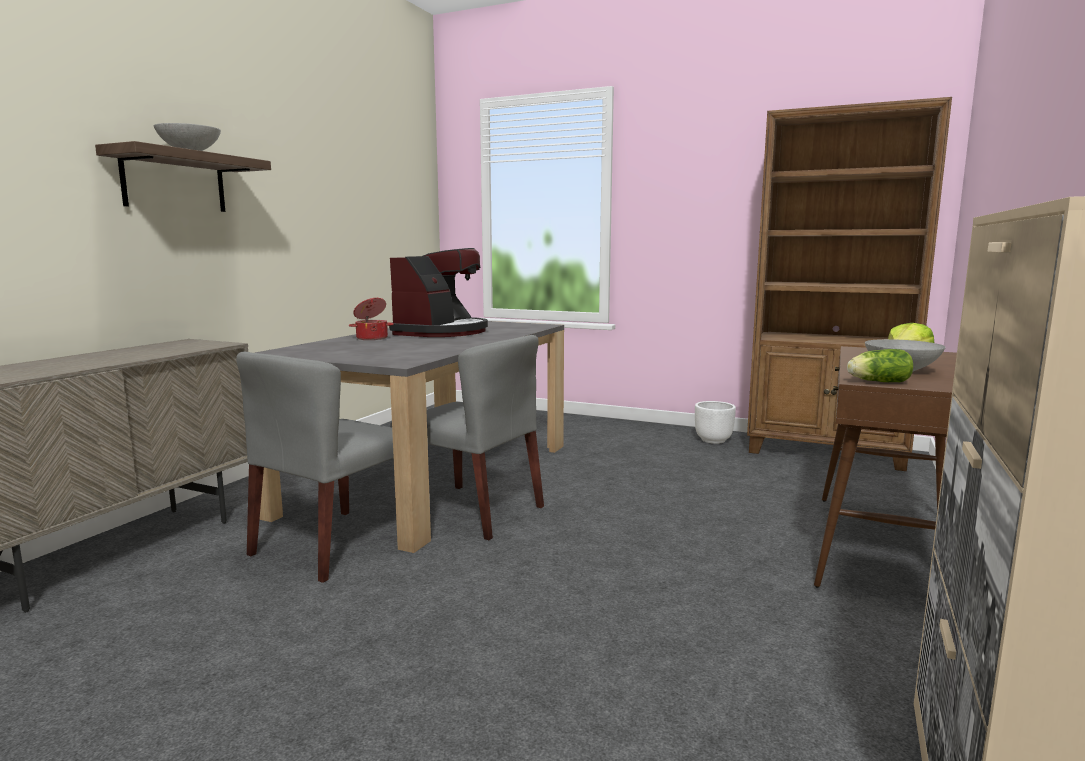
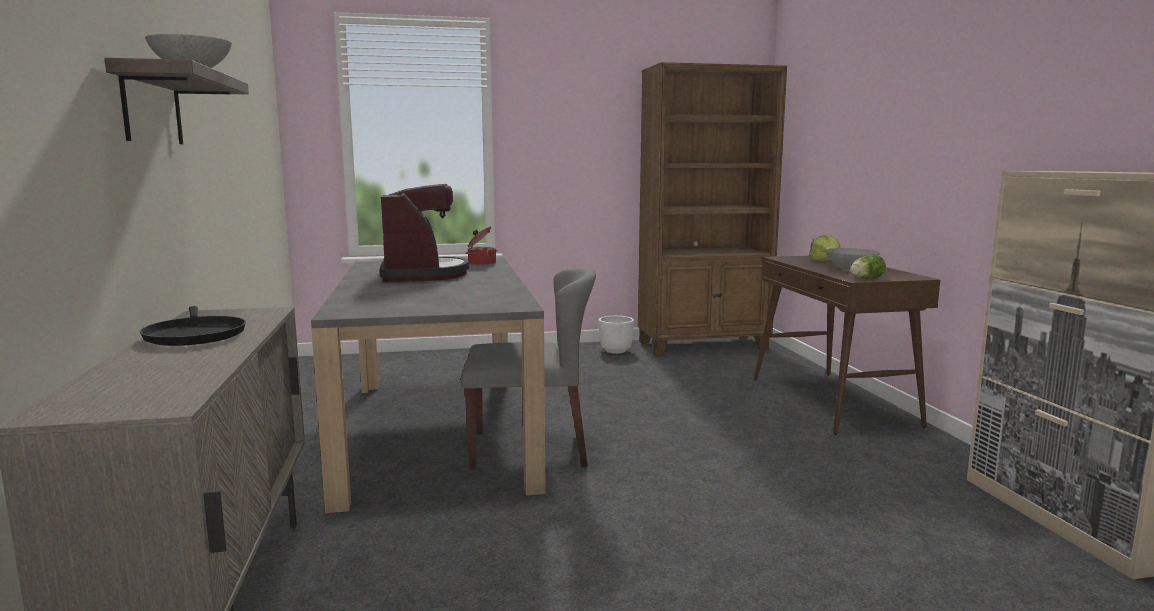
camera: 35 degrees left, 0 degrees up
grey chair [236,351,394,583] -> none
cooking pot [349,298,394,340] -> cooking pot moved to [465,227,497,266]
none -> black frying pan [140,306,246,346]

